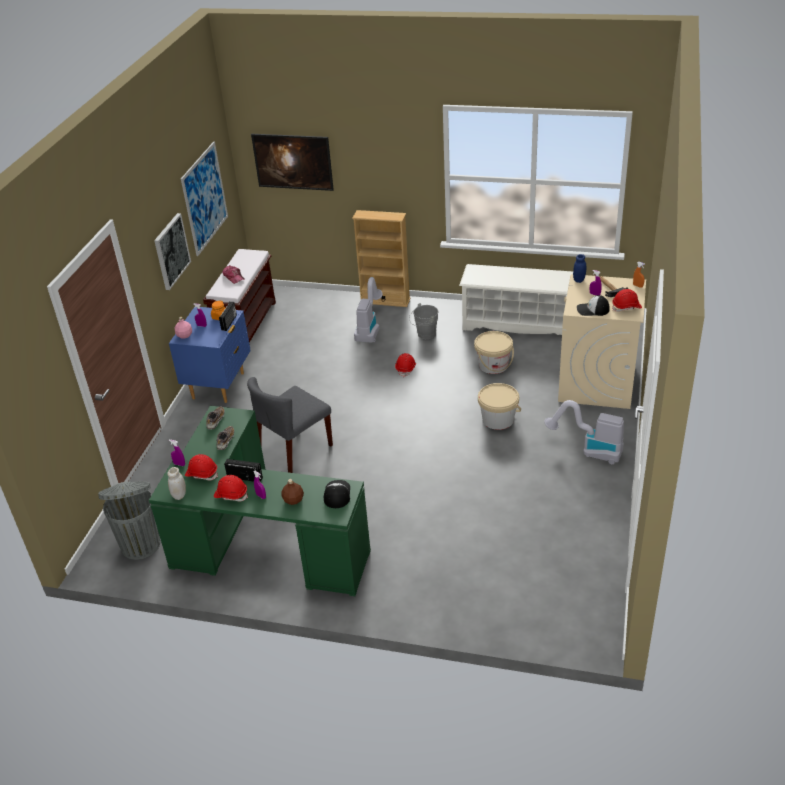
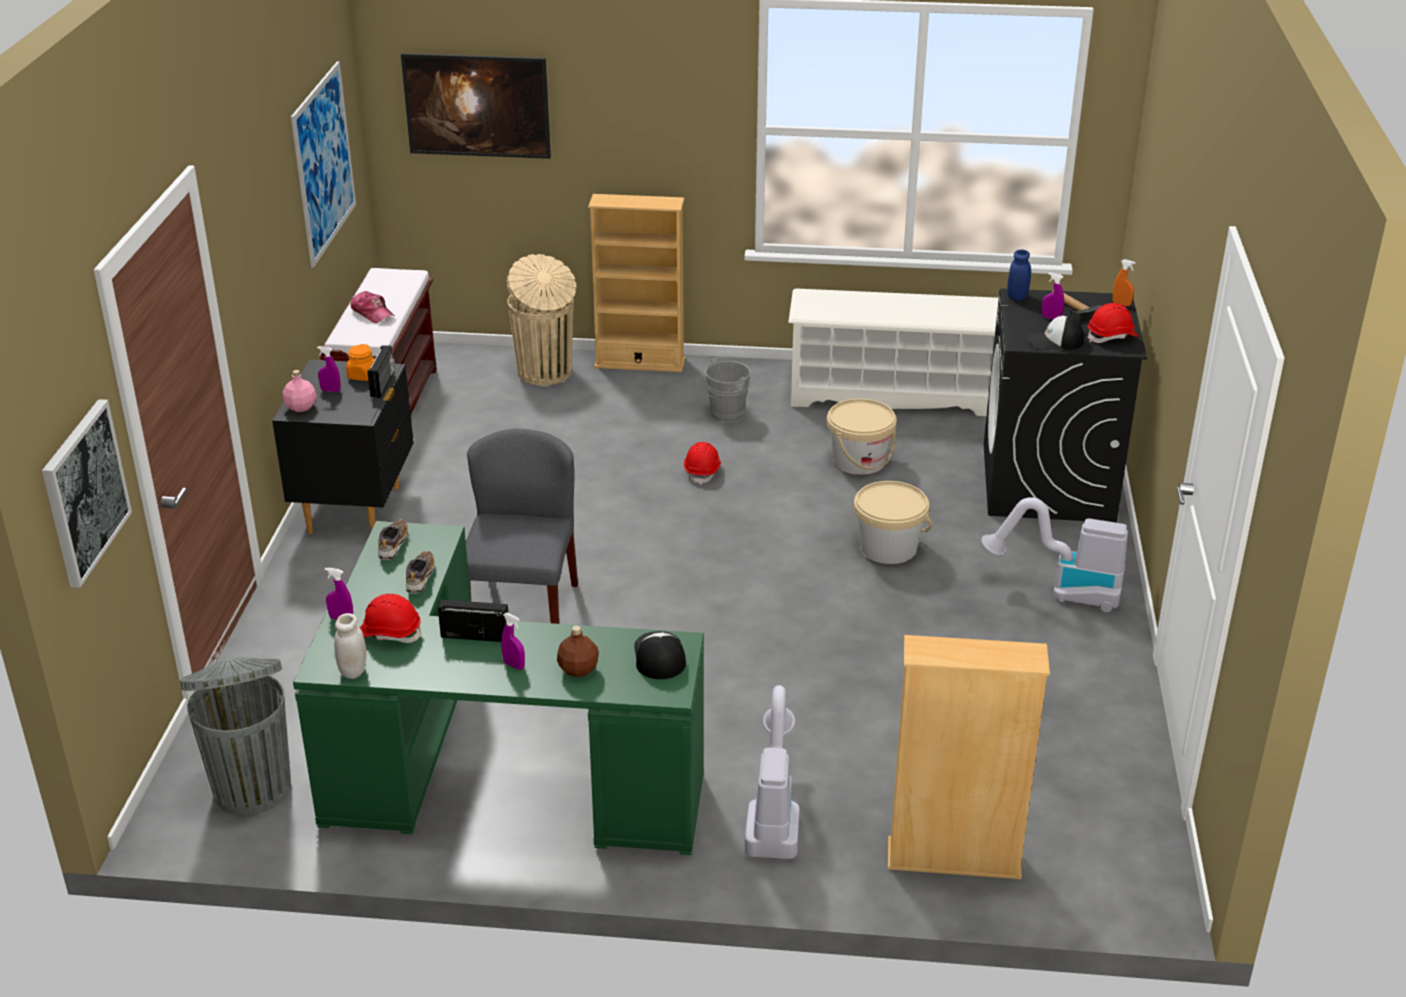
camera: 10 degrees left, 5 degrees down
picture [154,213,191,290] -> picture moved to [42,399,132,588]
blue nightstand [169,307,251,403] -> black nightstand [272,360,414,534]
red hard hat [214,475,248,502] -> none
grey chair [247,377,333,473] -> grey chair turned 150 degrees clockwise [466,429,578,624]
vacuum cleaner [354,277,383,342] -> vacuum cleaner moved to [744,685,800,859]
beige washing machine [558,274,646,409] -> black washing machine [984,288,1147,523]
none -> beige trash can [507,254,576,385]
none -> beige bookcase [888,635,1050,879]

